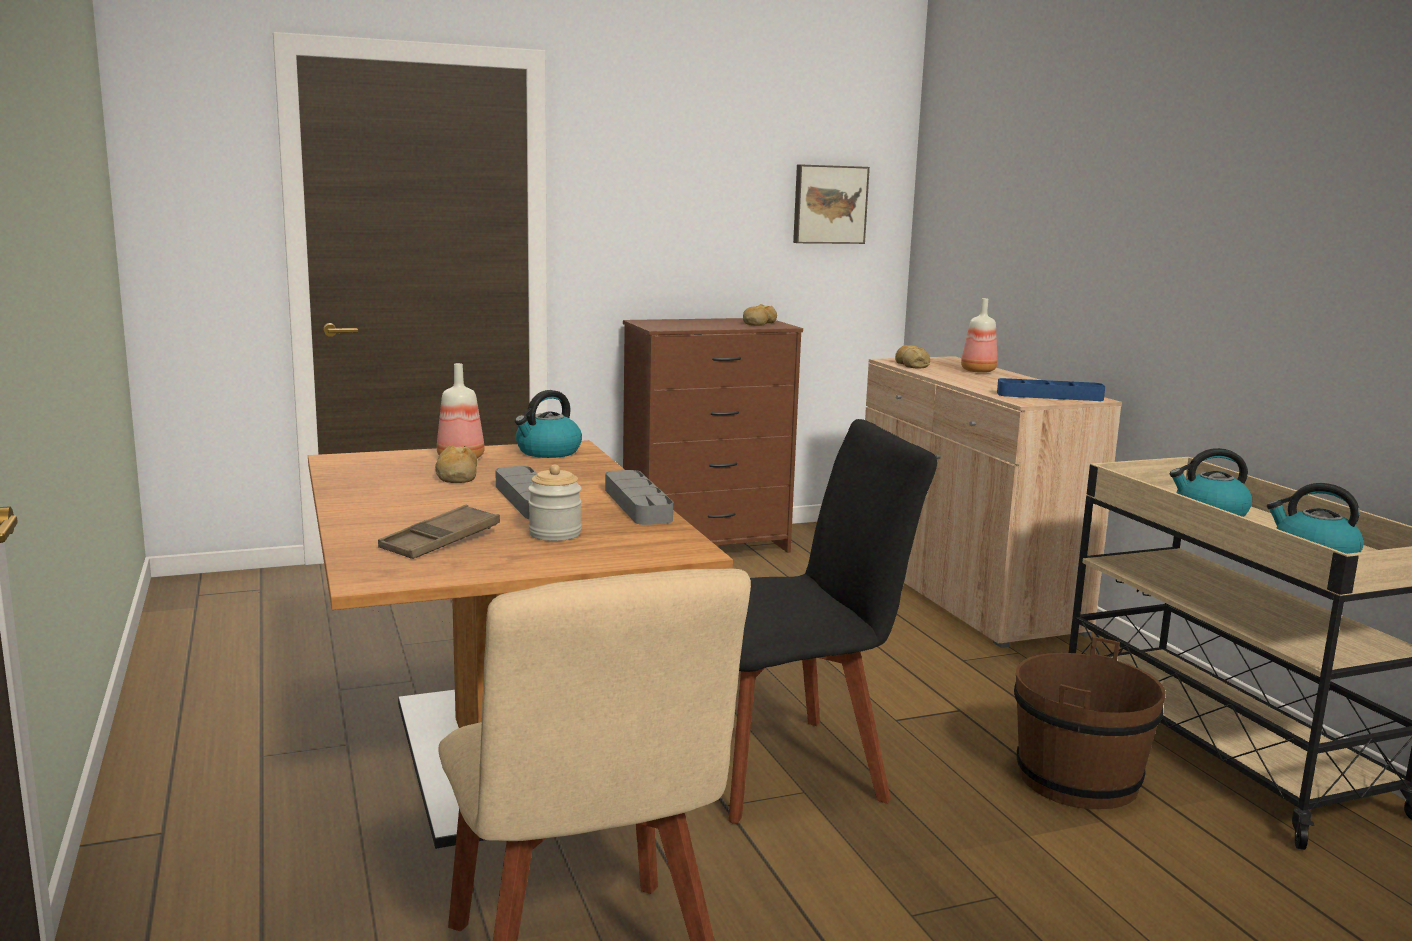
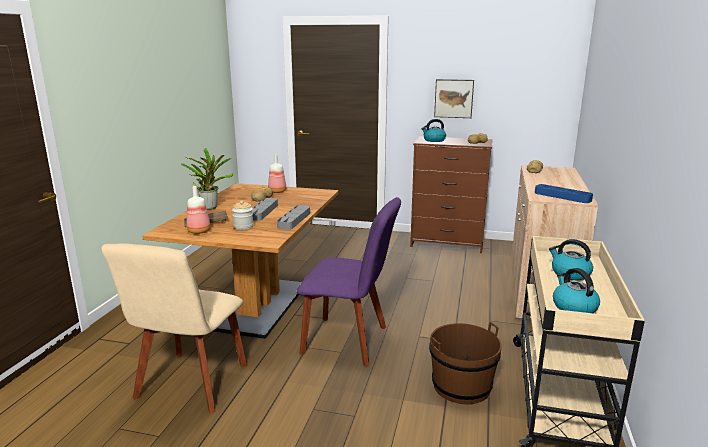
camera: 35 degrees right, 5 degrees up
kettle [515,390,582,458] -> kettle moved to [421,119,446,142]
black chair [728,419,937,824] -> purple chair [296,197,401,367]
picture [793,165,870,244] -> picture moved to [434,79,474,118]
bottle [961,298,997,373] -> bottle moved to [187,186,211,234]
none -> potted plant [181,148,234,210]

